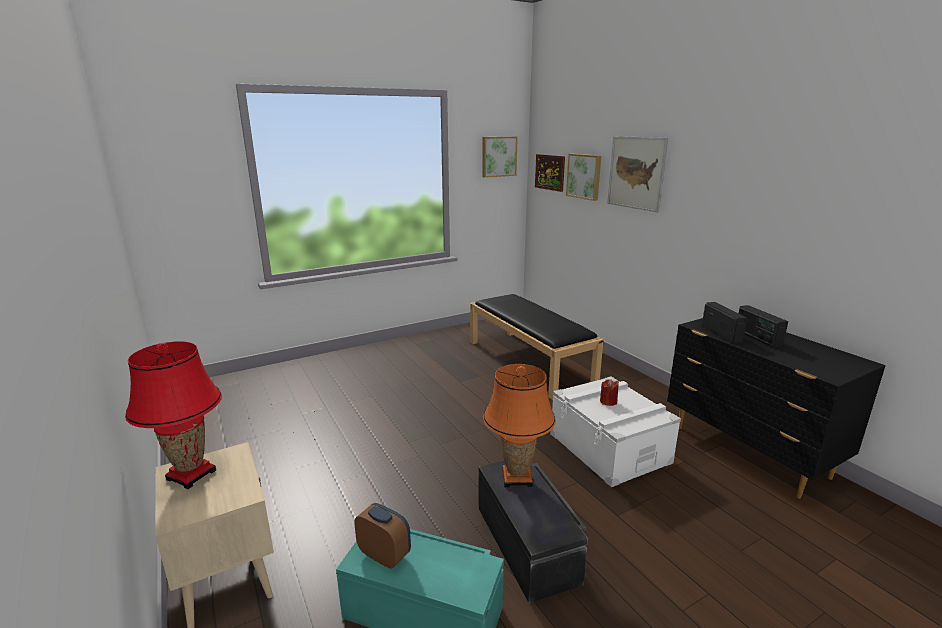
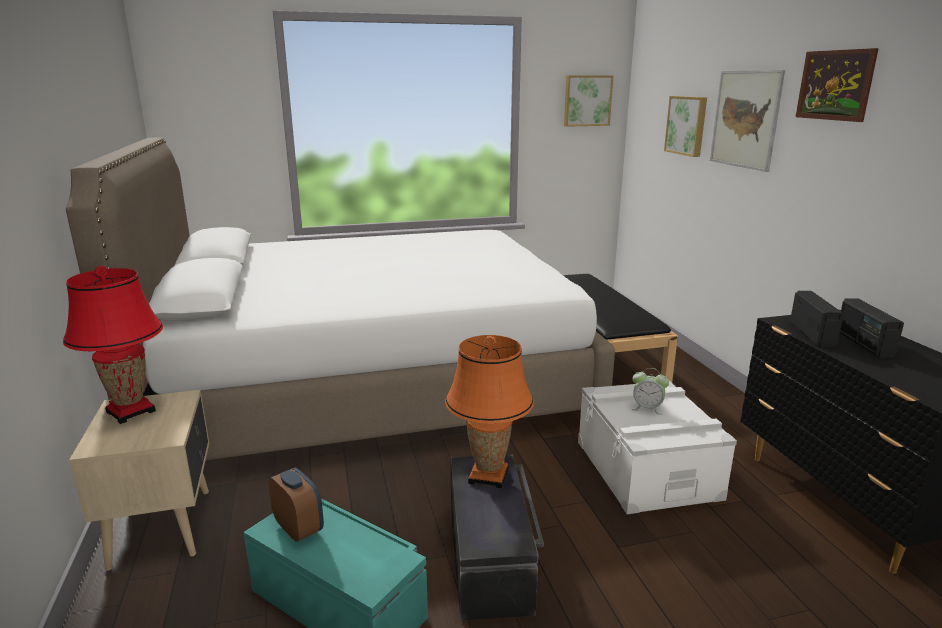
camera: 15 degrees right, 0 degrees up
picture [535,154,565,192] -> picture moved to [795,48,879,122]
red candle [600,379,619,406] -> alarm clock [632,368,669,415]
none -> white bed [66,137,615,460]

